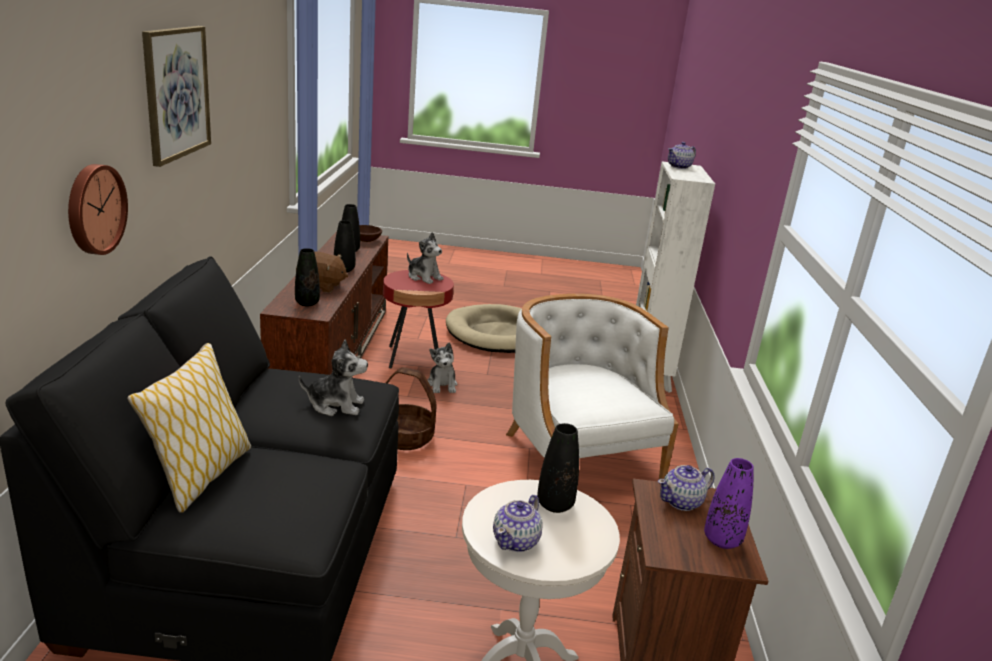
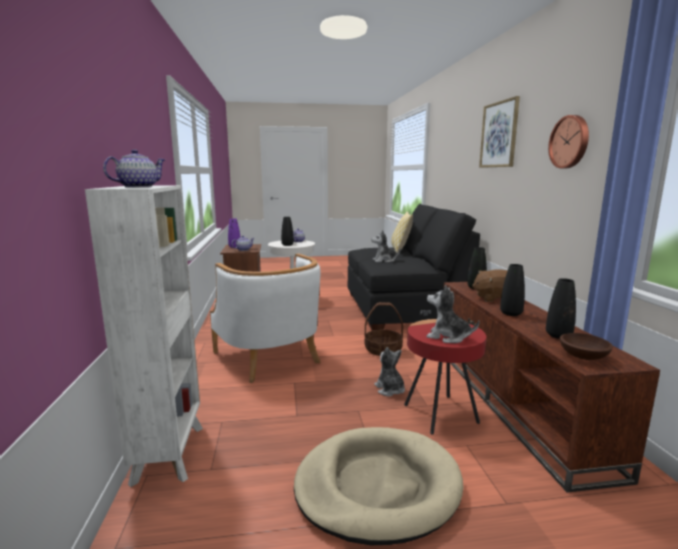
camera: 170 degrees right, 10 degrees down
wall clock [68,164,128,255] -> wall clock moved to [548,115,589,168]

